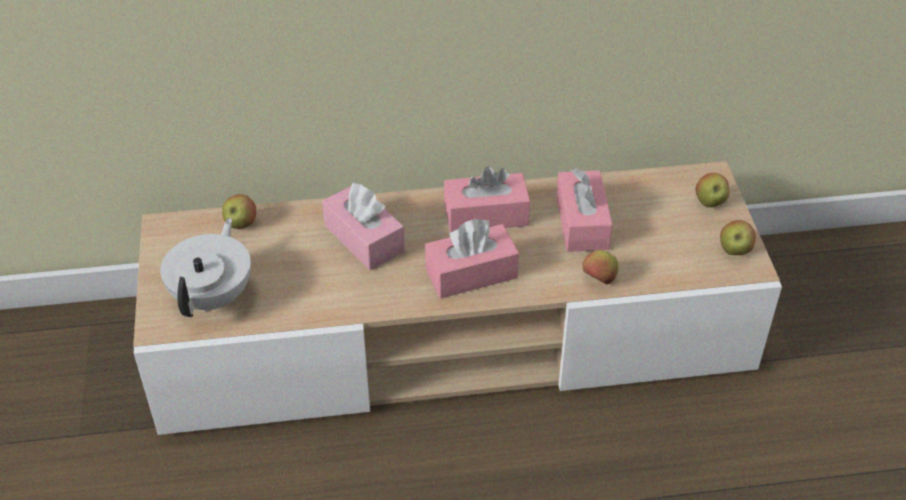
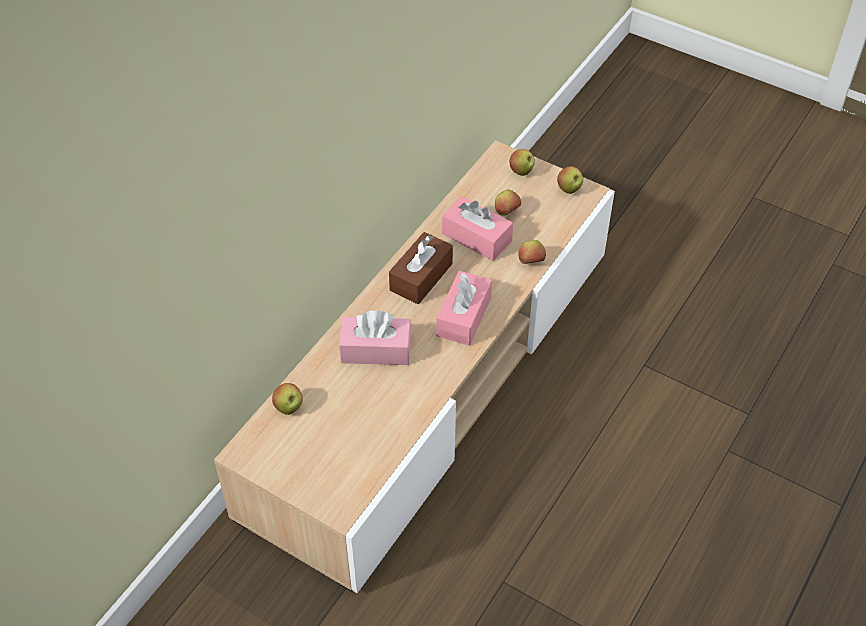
camera: 50 degrees left, 5 degrees up
white teapot [160,218,251,317] -> none
pink tissue box [444,166,530,232] -> brown tissue box [389,232,453,304]
none -> apple [495,189,521,216]

